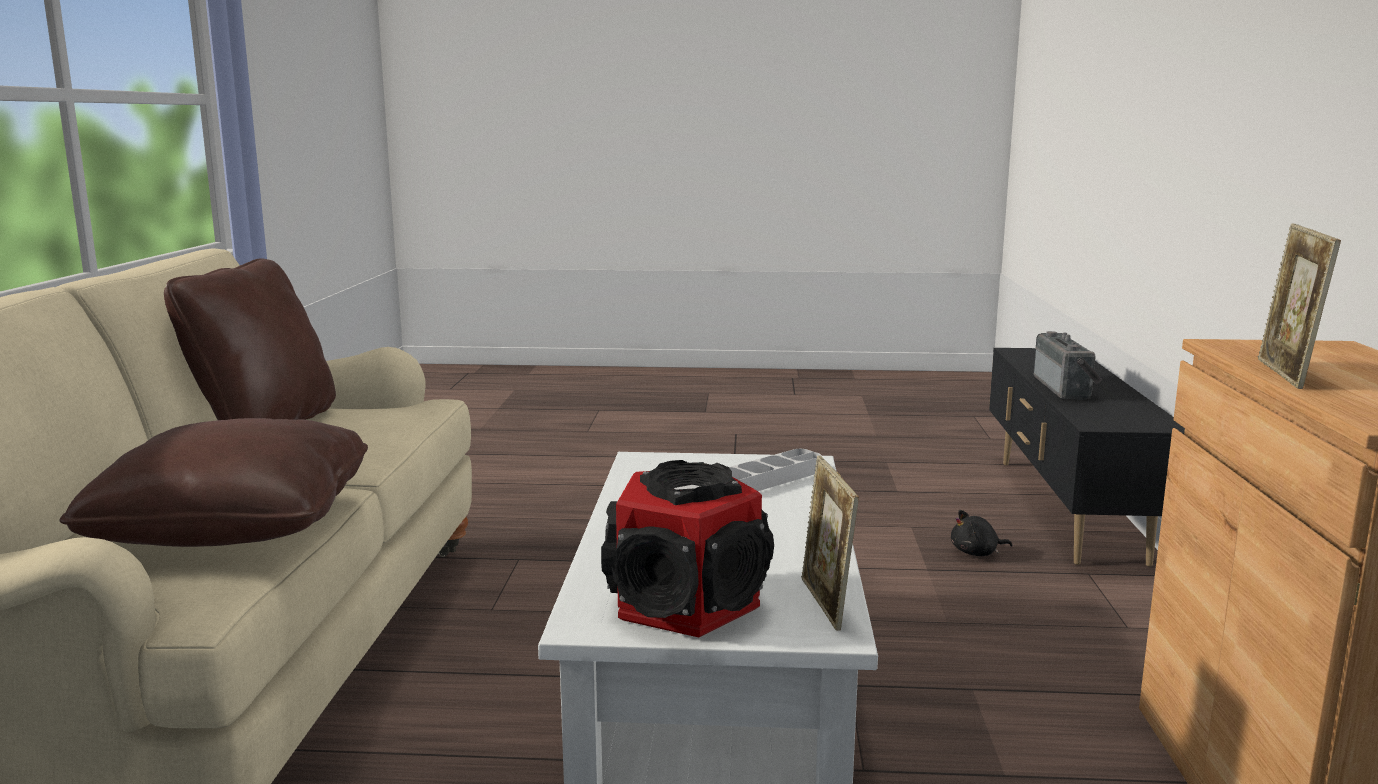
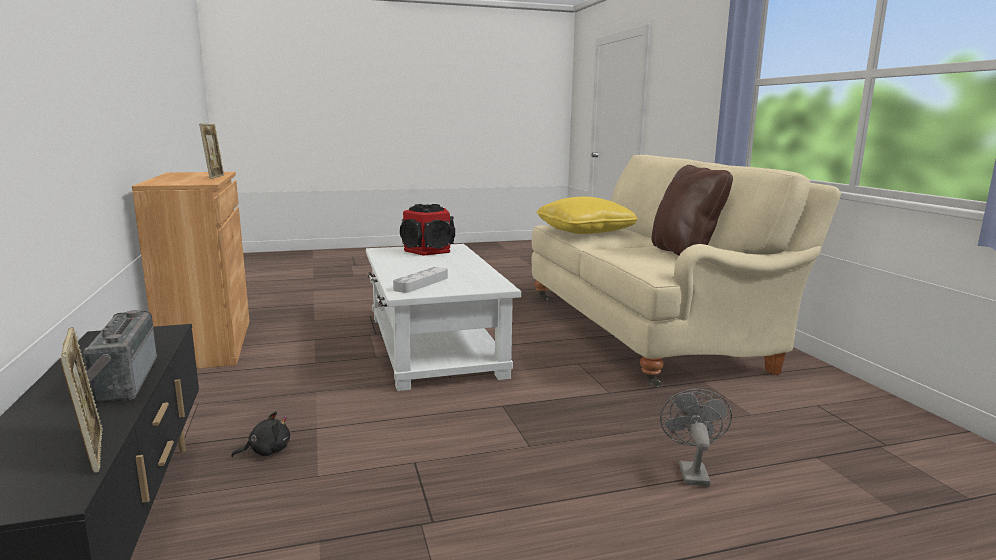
camera: 160 degrees right, 0 degrees up
brown pillow [60,418,368,547] -> yellow pillow [536,197,638,234]
picture frame [801,455,859,631] -> picture frame moved to [60,327,103,473]
none -> grey fan [660,389,732,486]

